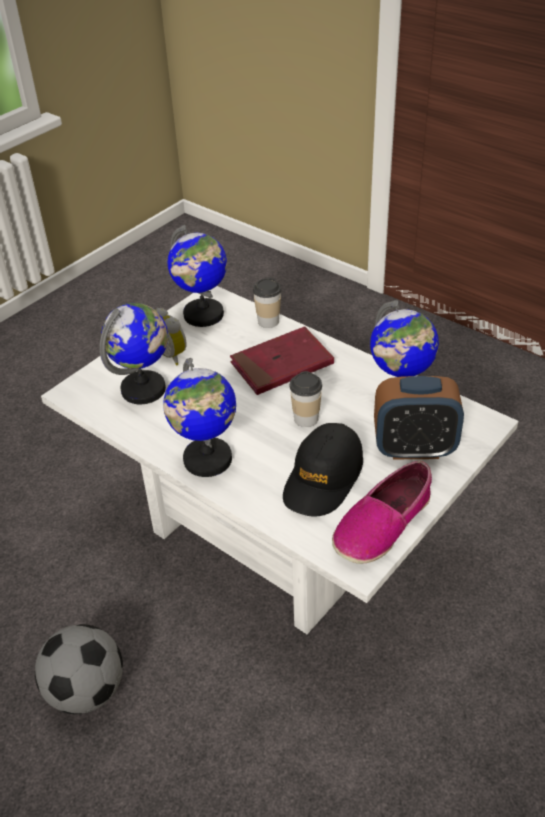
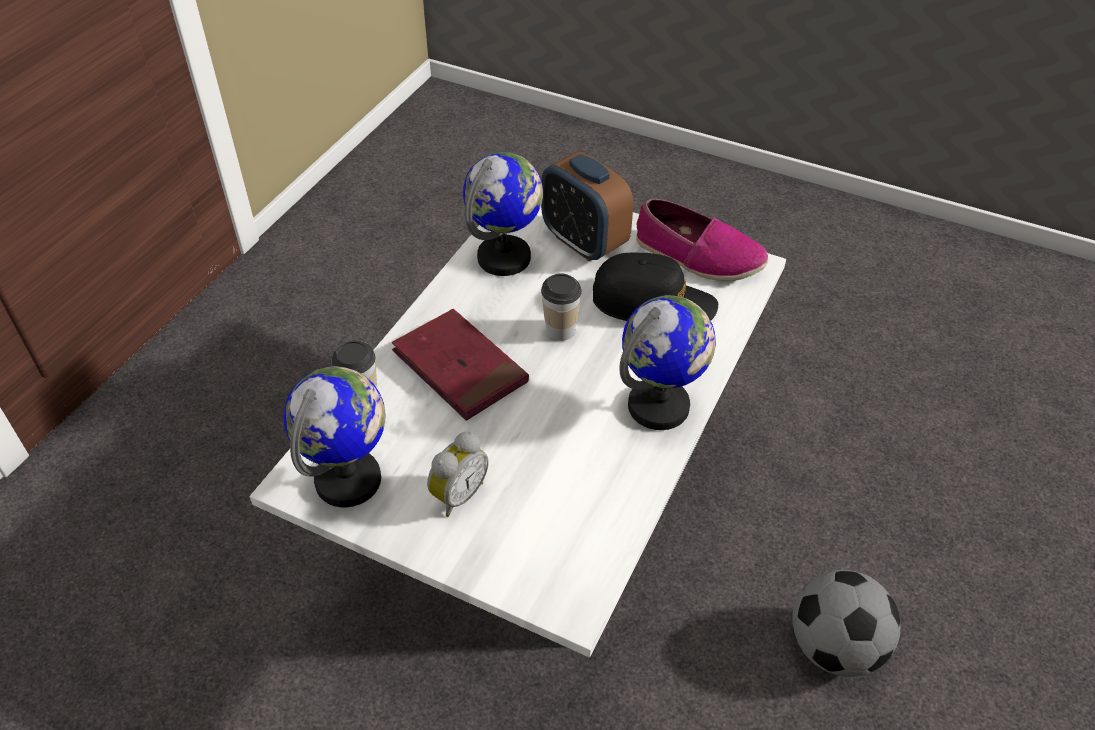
camera: 105 degrees left, 5 degrees up
globe [100,303,168,404] -> none
alarm clock [374,376,464,459] -> alarm clock turned 150 degrees clockwise [541,152,633,261]

